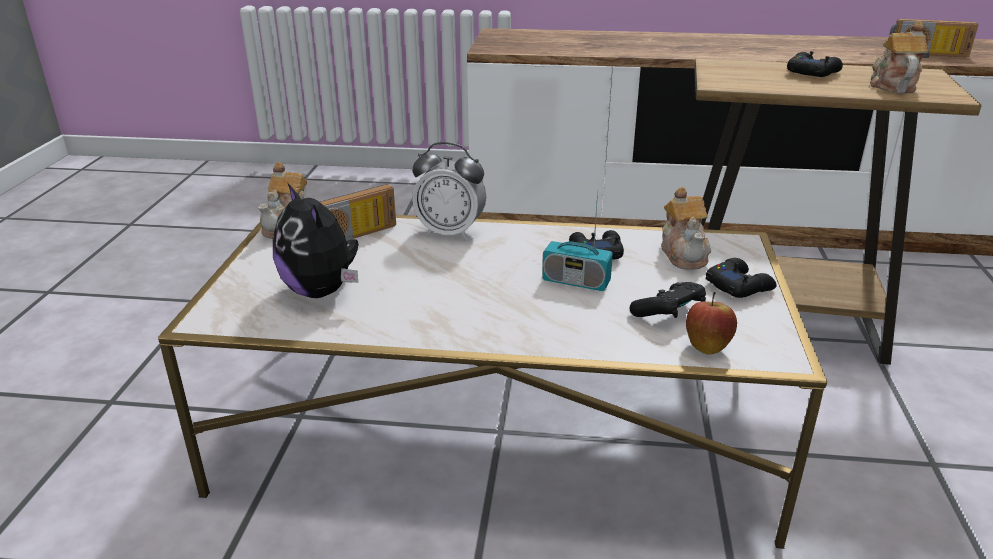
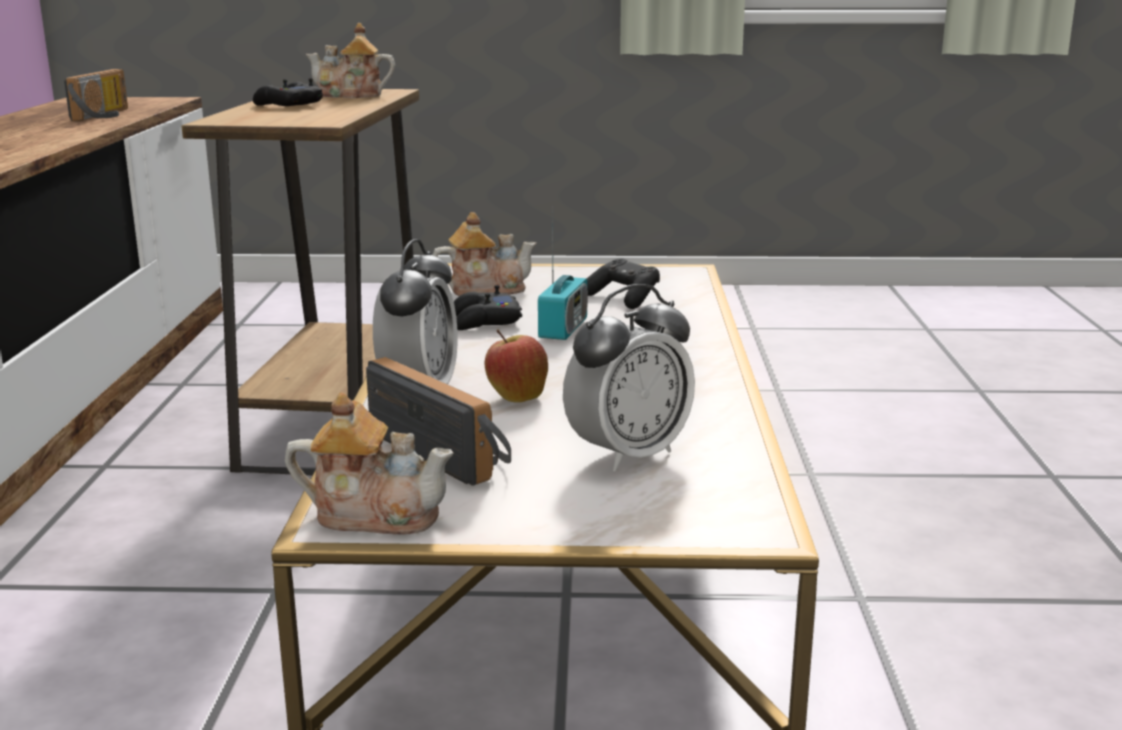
camera: 95 degrees left, 10 degrees down
plush toy [273,182,358,298] -> alarm clock [563,284,695,472]
apple [686,292,737,355] -> apple moved to [485,329,548,403]
black game controller [706,258,777,298] -> none

